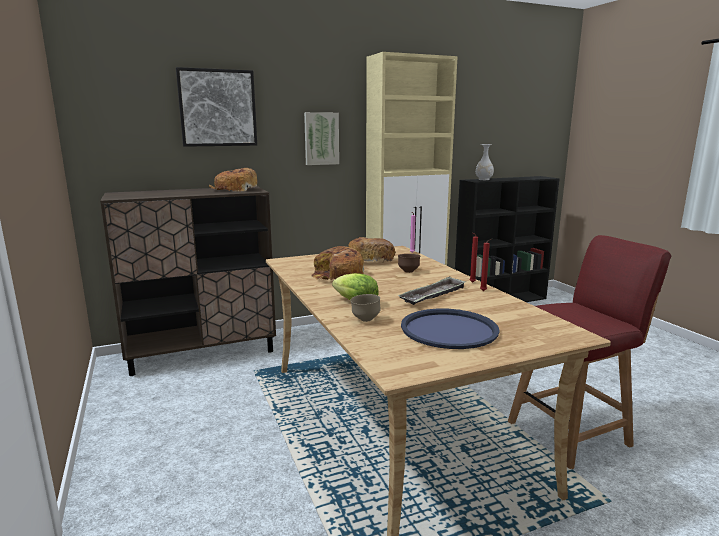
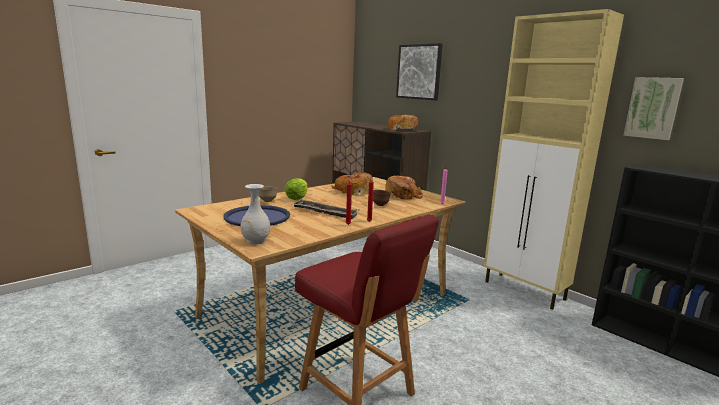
camera: 70 degrees right, 0 degrees up
picture [304,112,339,165] -> picture moved to [623,77,684,140]
white vase [476,144,494,180] -> white vase moved to [240,184,271,244]

